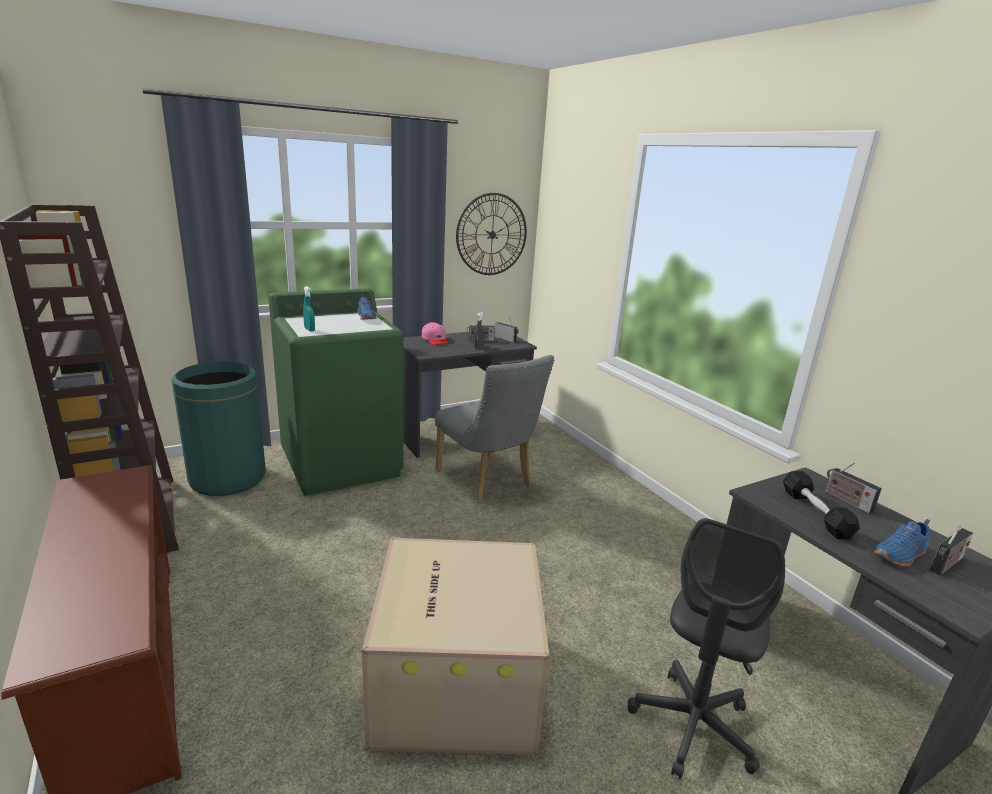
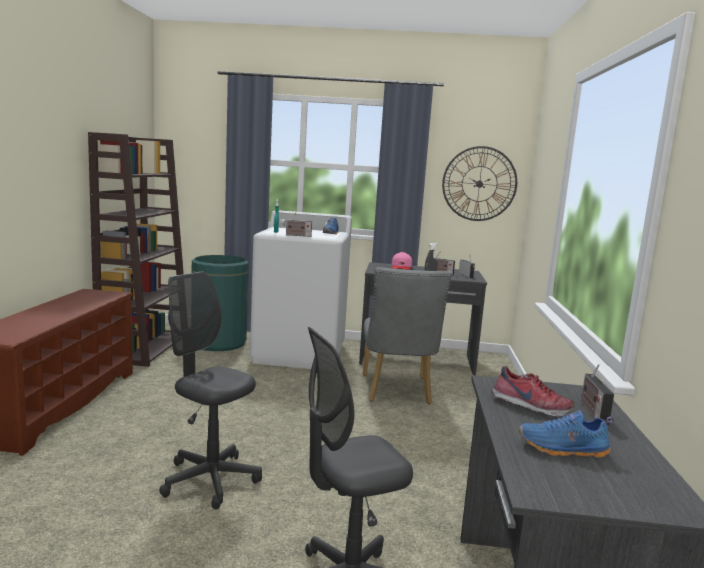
camera: 35 degrees right, 10 degrees down
green washing machine [268,288,403,496] -> white washing machine [250,210,352,369]
cardboard box [362,538,550,755] -> grey office chair [159,272,262,510]
black dumbbell [783,471,860,539] -> shoe [492,366,575,417]
radio [930,525,973,575] -> radio moved to [284,213,312,237]

